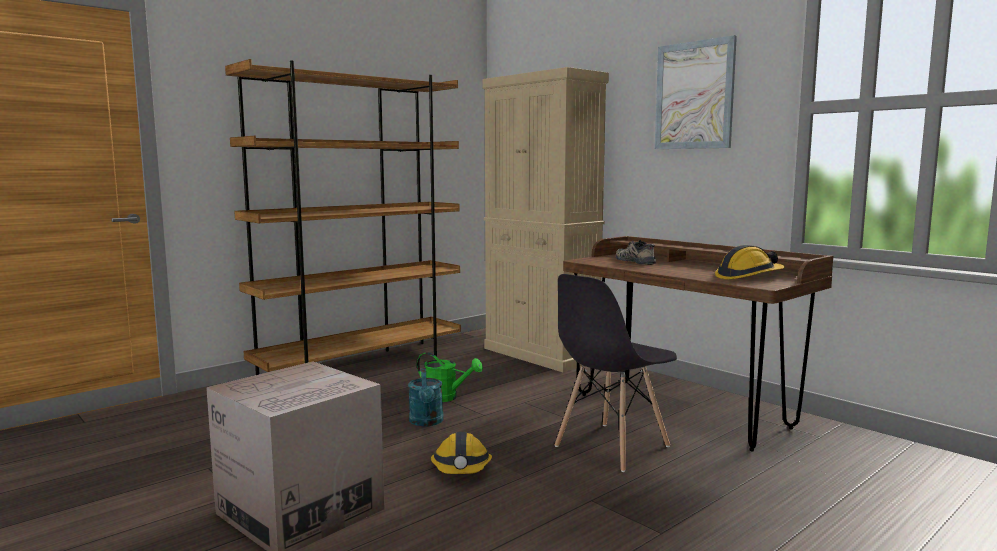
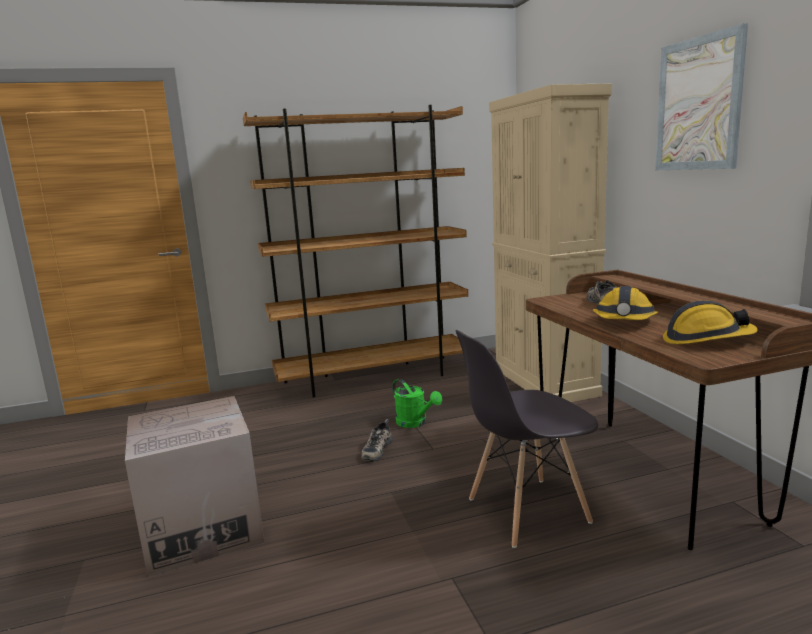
camera: 25 degrees right, 5 degrees up
turquoise watering can [408,368,444,426] -> shoe [361,419,393,462]
hard hat [431,432,492,474] -> hard hat moved to [593,286,658,320]

